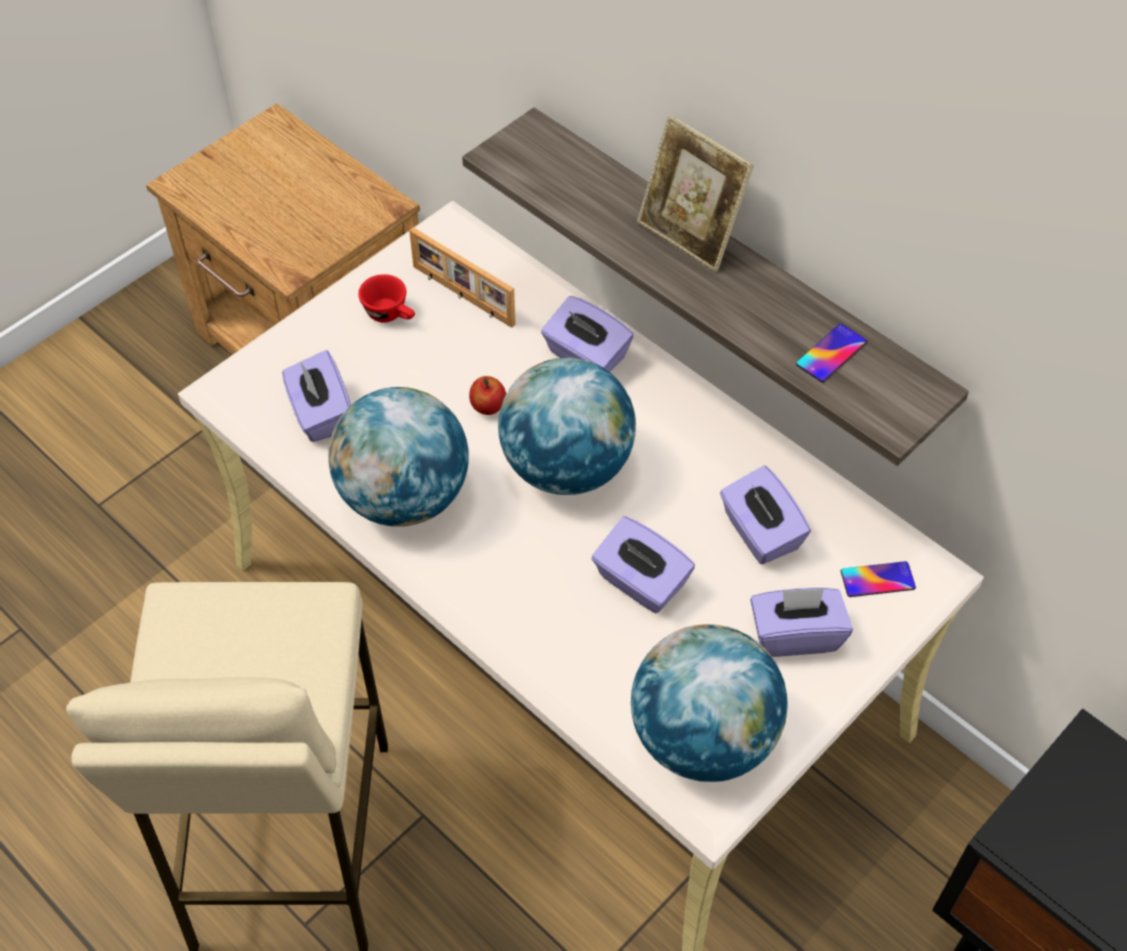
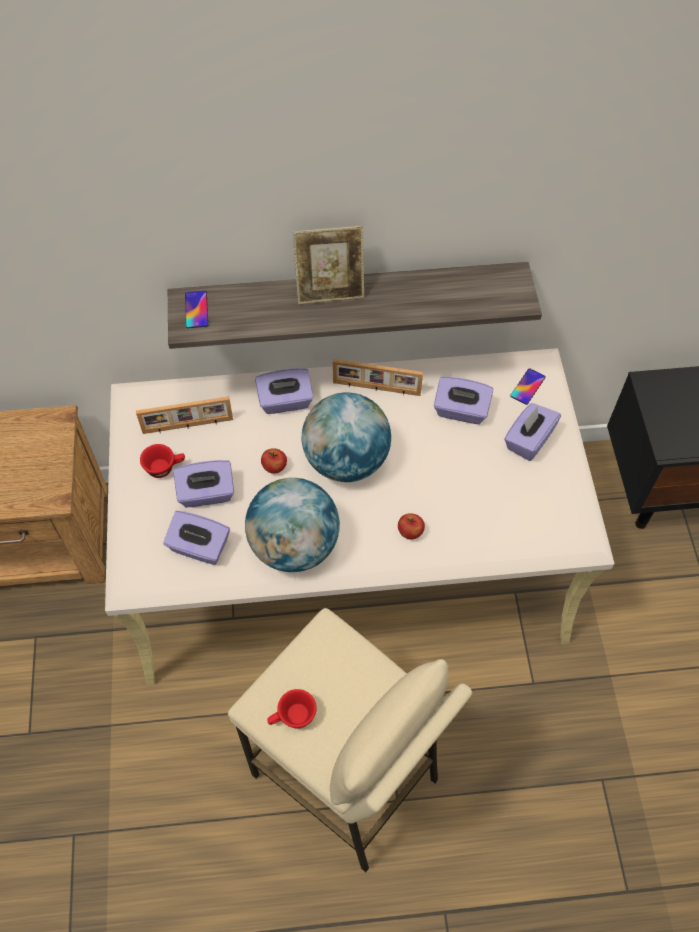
camera: 50 degrees left, 5 degrees up
purple tissue box [592,516,695,613] -> purple tissue box moved to [173,460,234,507]
globe [631,624,787,782] -> none
phone [796,324,867,382] -> phone moved to [185,291,208,328]
none -> red cup [267,689,317,728]
none -> picture frame [333,359,423,396]
none -> apple [398,513,425,540]

